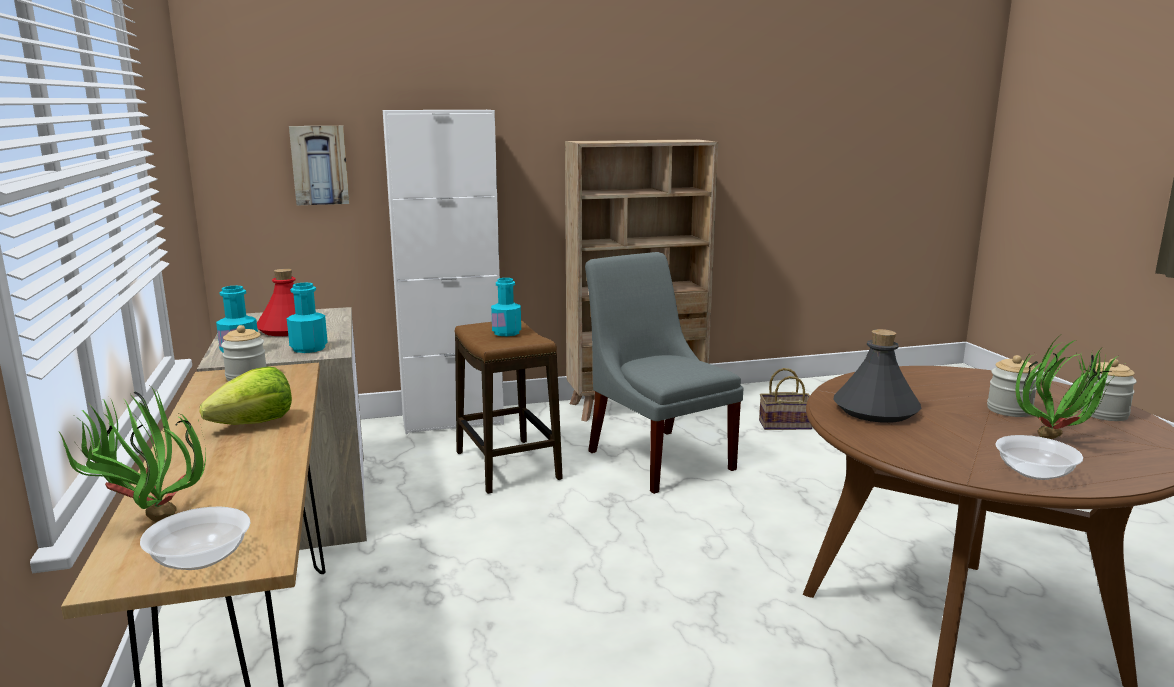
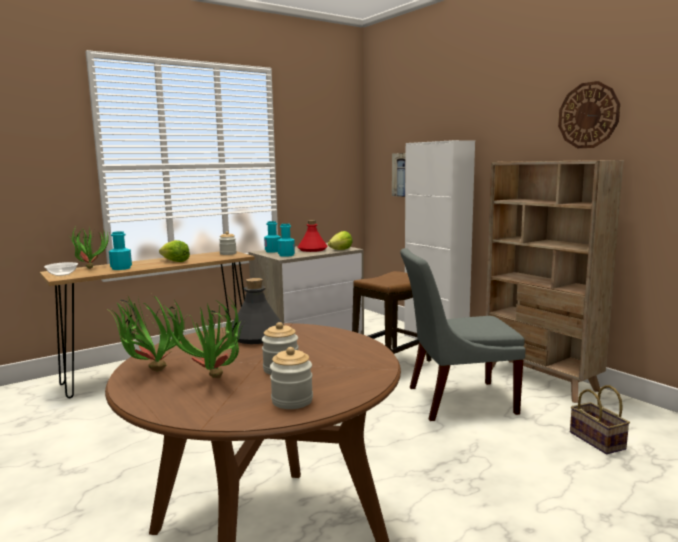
camera: 70 degrees right, 5 degrees down
turquoise bottle [491,278,521,336] -> turquoise bottle moved to [109,231,132,270]
grey chair [585,252,743,494] -> grey chair turned 135 degrees counterclockwise [400,248,526,421]
bowl [995,435,1083,480] -> potted plant [110,294,184,371]
none -> lettuce [328,231,353,250]
none -> wall clock [558,81,620,148]

